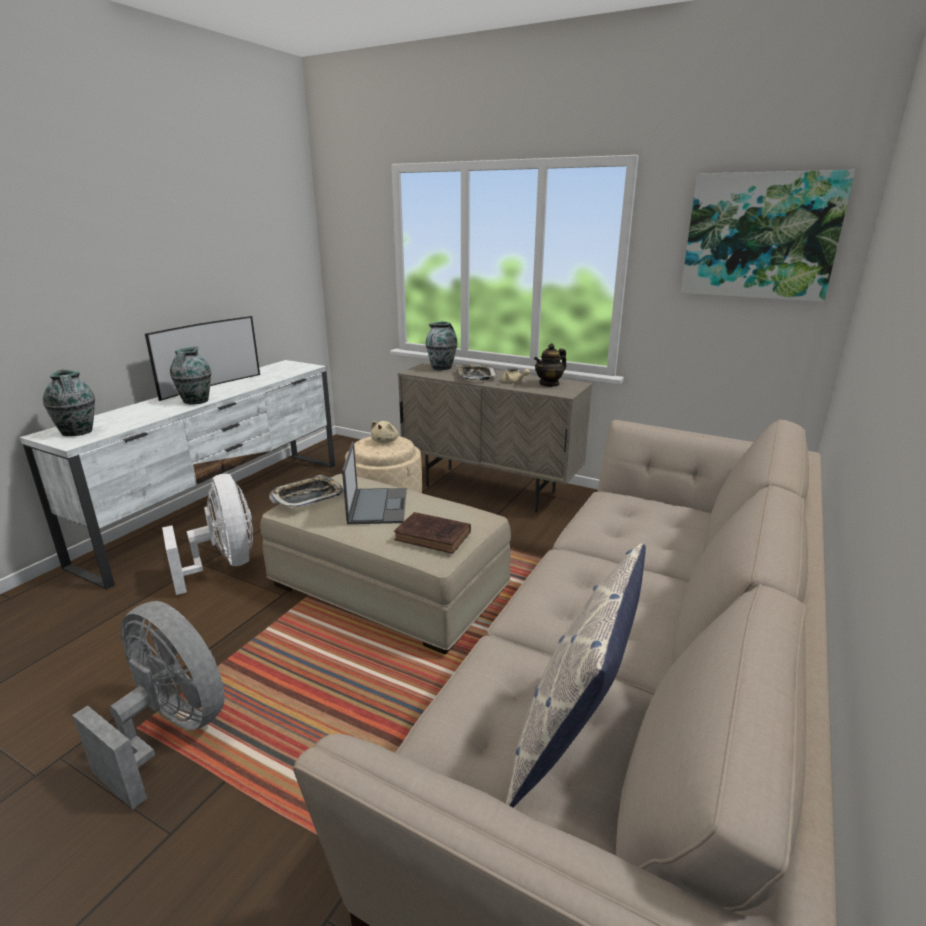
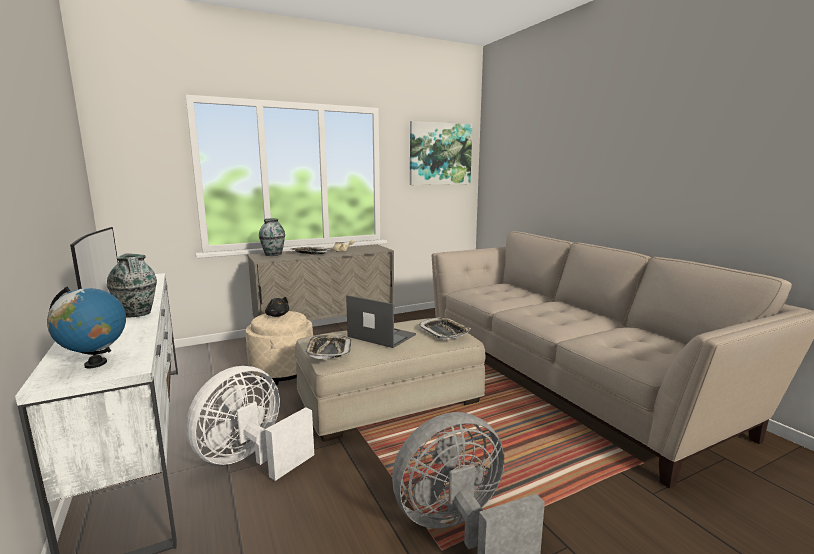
camera: 55 degrees left, 10 degrees down
vase [43,369,95,436] -> globe [47,287,126,369]
white fan [162,474,253,595] -> white fan turned 60 degrees counterclockwise [186,366,314,481]
beige plush toy [371,421,399,443] -> black plush toy [265,297,289,317]
brown book [394,512,471,554] -> tray [418,317,471,339]
pillow [506,543,646,807] -> none
teapot [534,344,566,387] -> none

